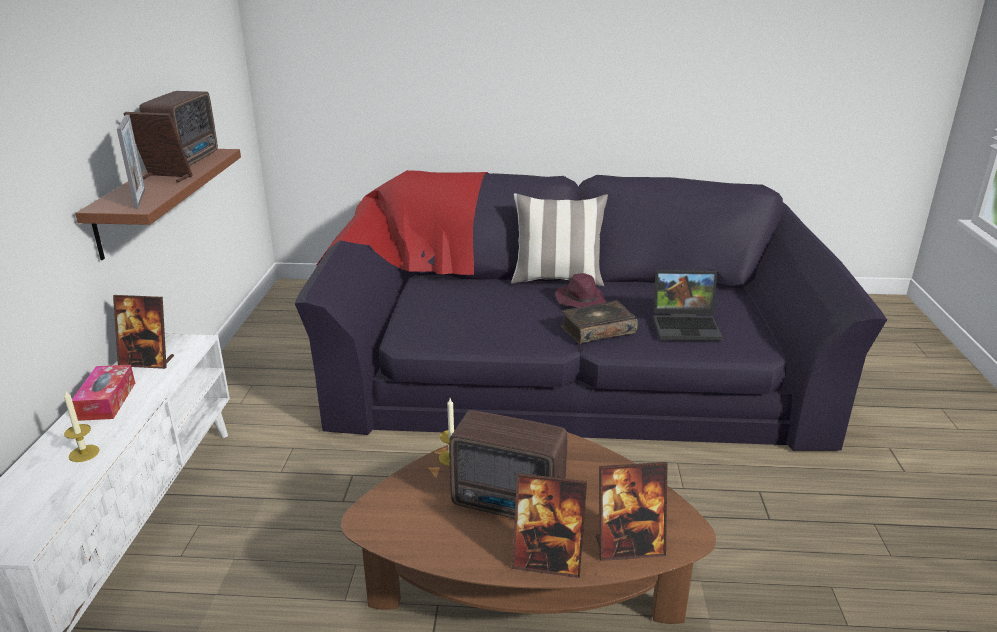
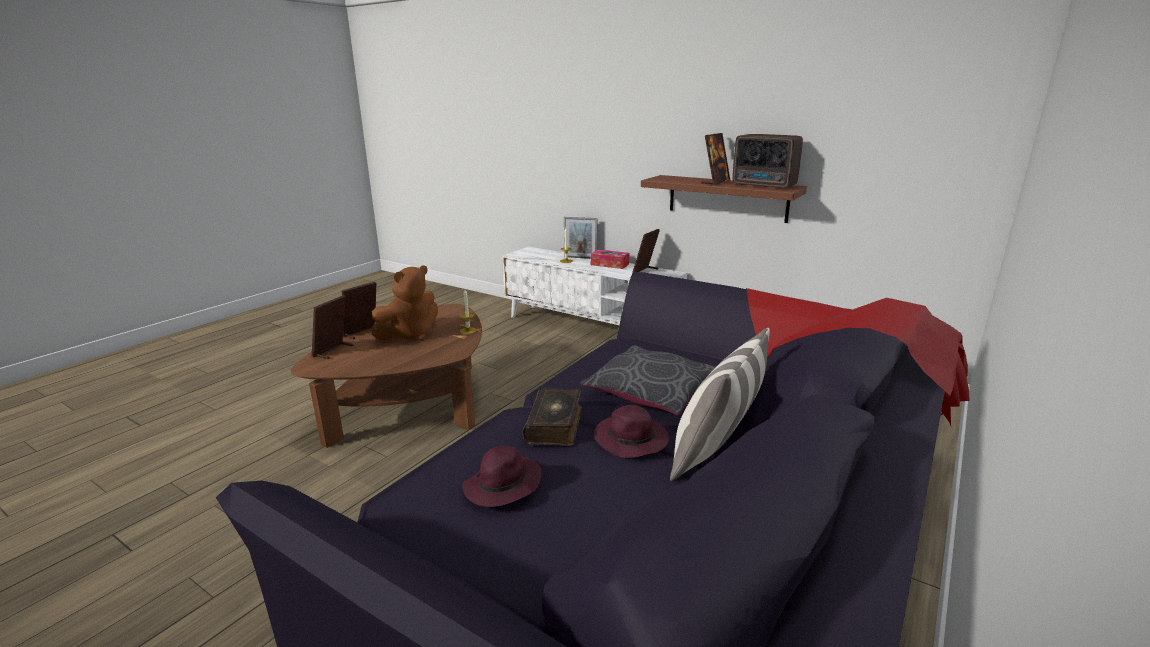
camera: 120 degrees right, 5 degrees down
picture frame [117,114,145,209] -> picture frame moved to [564,217,597,259]
radio [449,410,567,519] -> brown plush toy [372,265,438,341]
laptop [653,270,723,341] -> purple hat [462,446,542,507]
none -> grey pillow [580,345,717,416]

